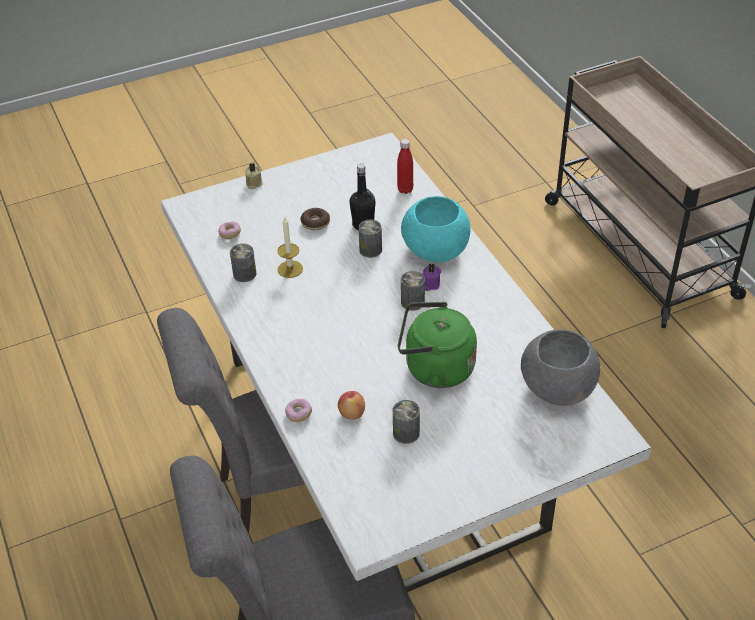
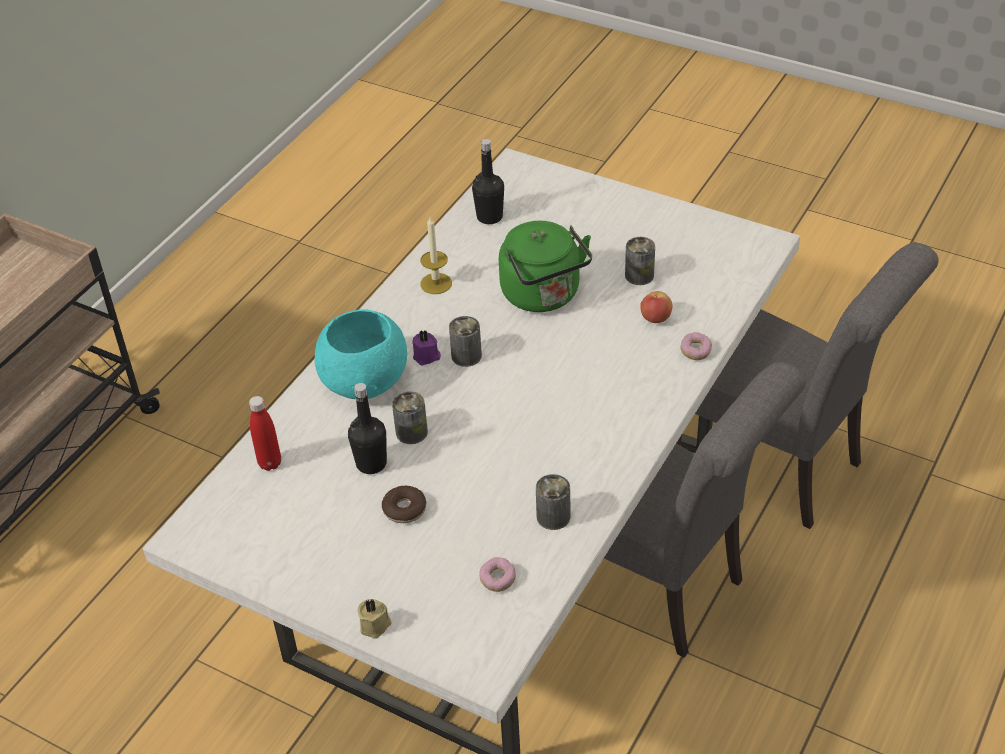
camera: 125 degrees left, 0 degrees up
candle [277,217,303,278] -> candle moved to [420,217,452,294]
grey bowl [521,329,600,406] -> black bottle [472,139,504,224]

